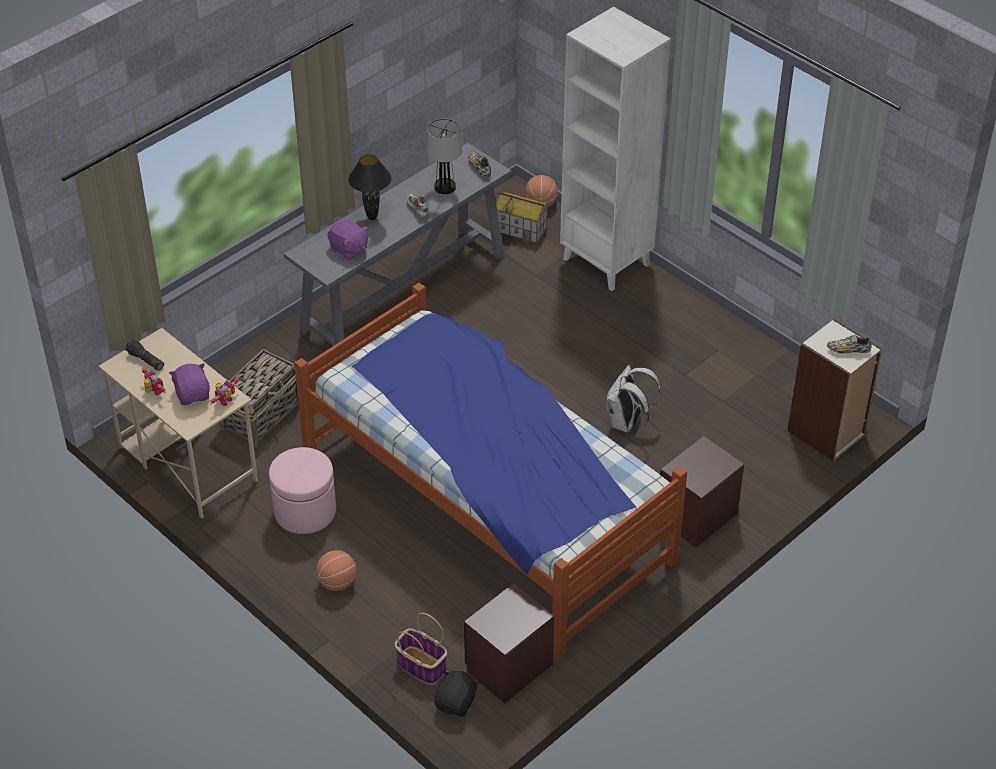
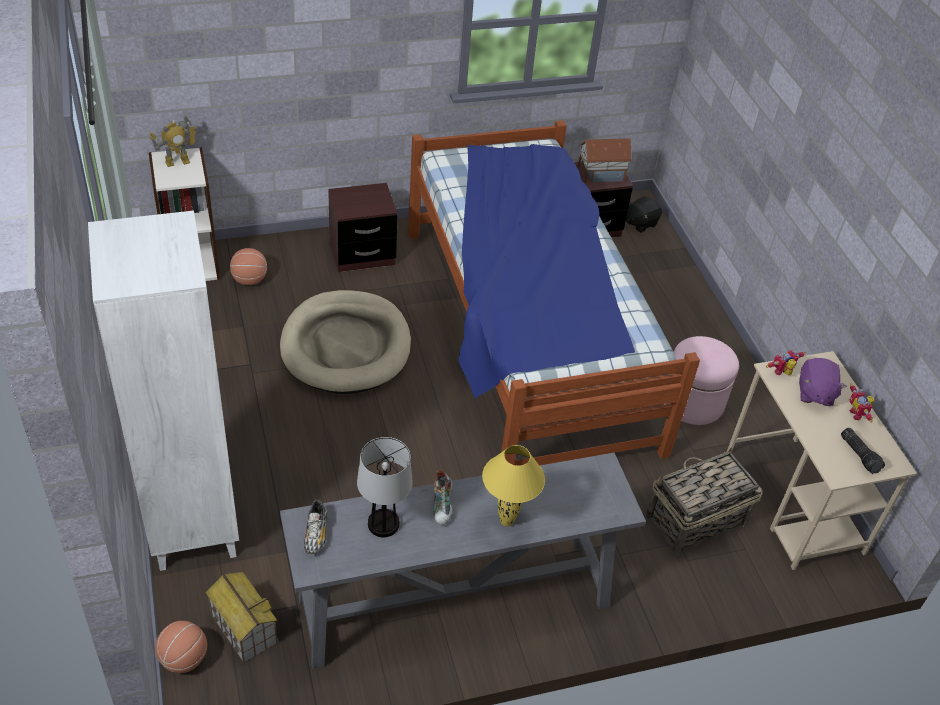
camera: 155 degrees left, 0 degrees up
basketball [316,550,357,591] -> basketball moved to [230,248,267,285]
purple plush toy [327,219,368,260] -> none
black table lamp [348,154,391,220] -> yellow table lamp [482,445,545,526]
basket [395,613,447,684] -> none
white backpack [606,365,661,432] -> beige dog bed [280,290,411,394]
shoe [827,335,872,354] -> toy robot [149,115,198,167]
none -> toy house [578,138,632,183]

